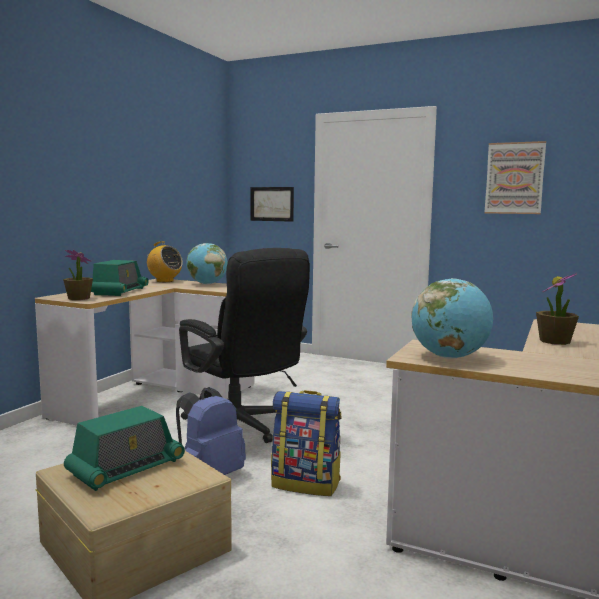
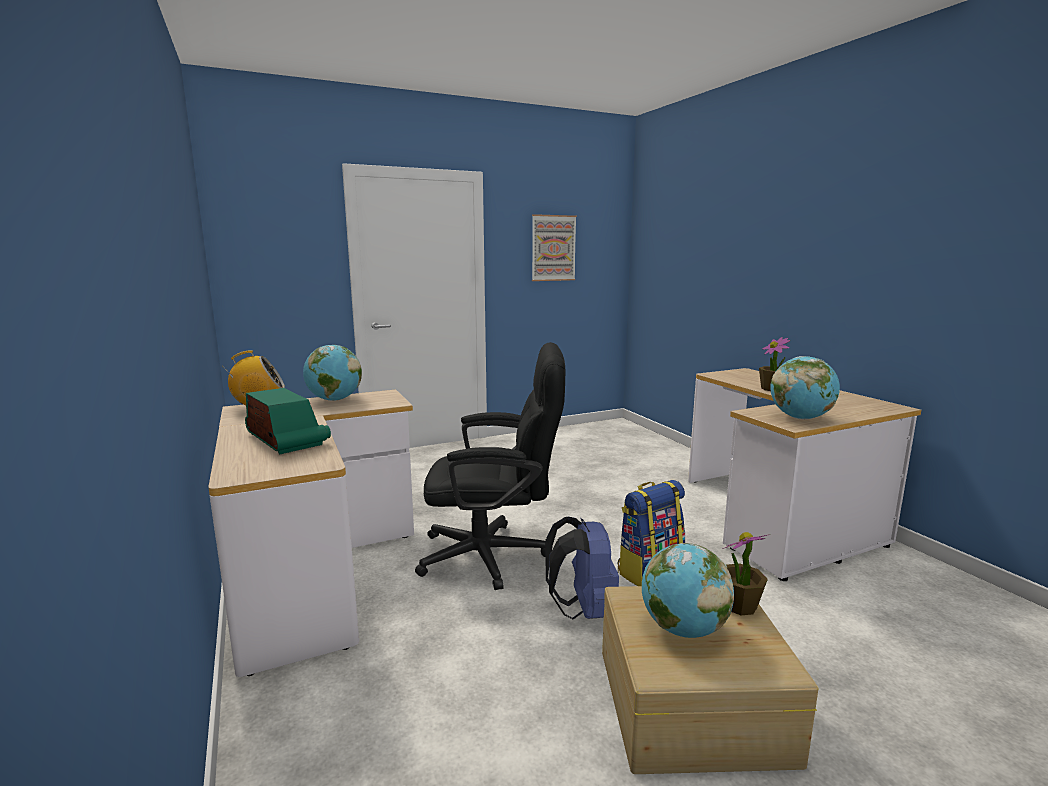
camera: 50 degrees left, 5 degrees up
potted plant [63,250,93,300] -> potted plant moved to [723,532,770,615]
radio [64,406,185,491] -> globe [642,543,734,638]
picture [251,187,294,222] -> none

